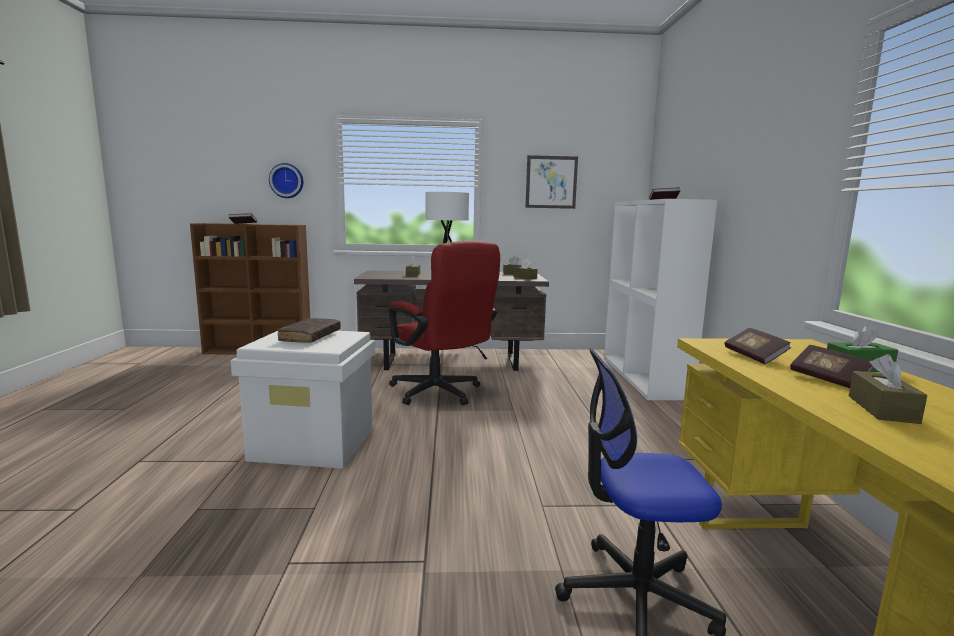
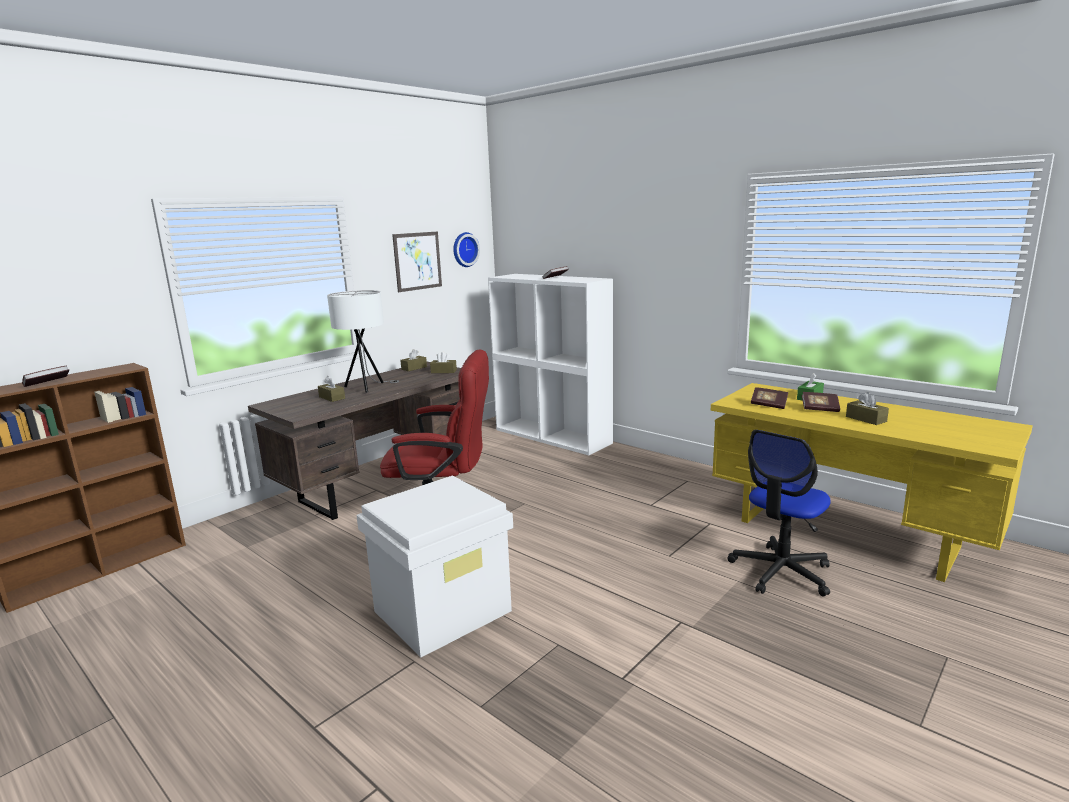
camera: 45 degrees left, 5 degrees up
wall clock [269,163,303,198] -> wall clock moved to [453,232,480,267]
brown book [277,318,341,343] -> none

